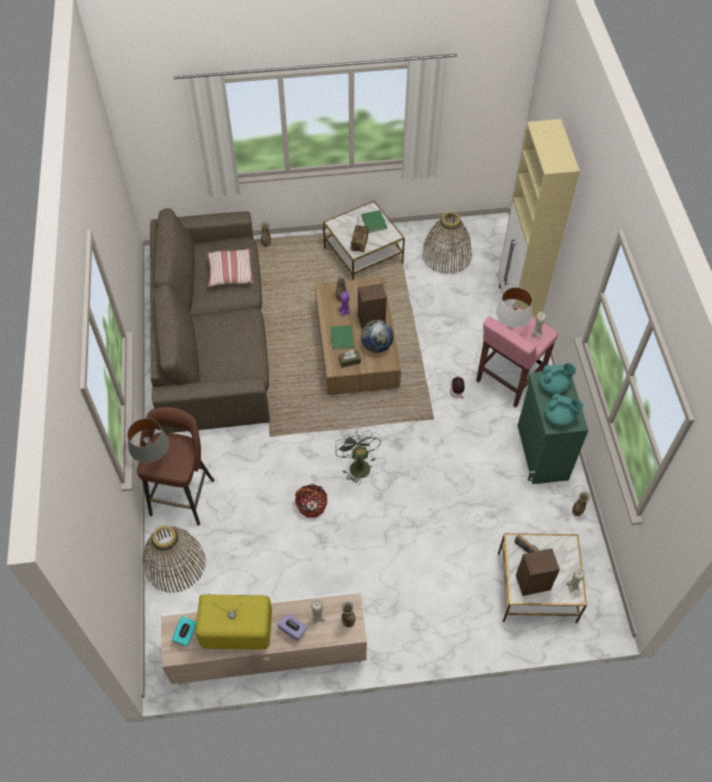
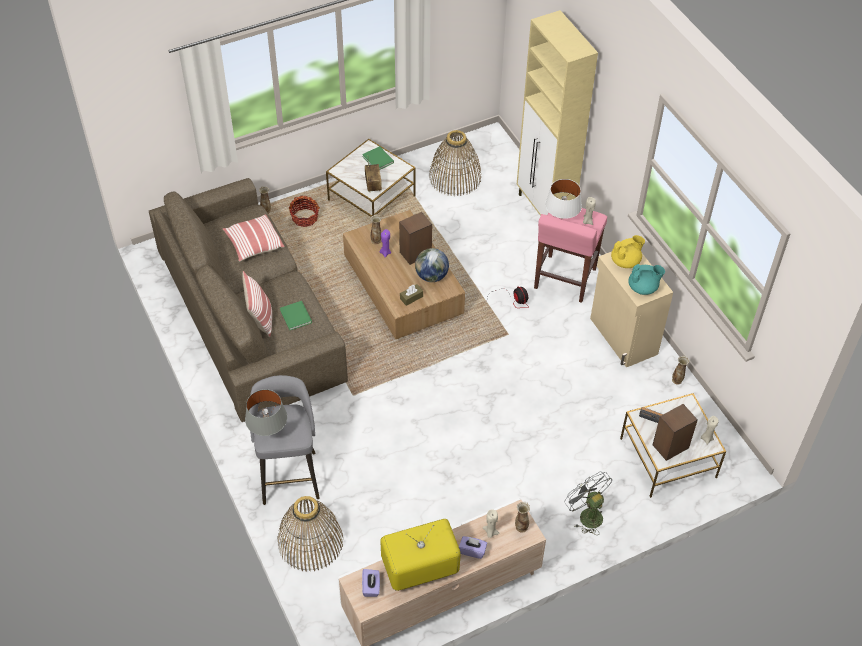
camera: 20 degrees left, 5 degrees down
brown stool [137,407,215,526] -> grey stool [249,375,320,505]
turquoise tissue box [172,616,196,646] -> purple tissue box [362,569,380,597]
basket [295,484,328,518] -> basket moved to [289,196,320,227]
green book [330,325,354,350] -> green book moved to [280,301,312,330]
grey fan [335,430,381,485] -> grey fan moved to [564,472,612,535]
green cabinet [518,372,588,484] -> beige cabinet [590,252,673,367]
turquoise teapot [539,363,576,394] -> yellow teapot [611,235,645,268]
none -> pillow [242,271,272,337]

